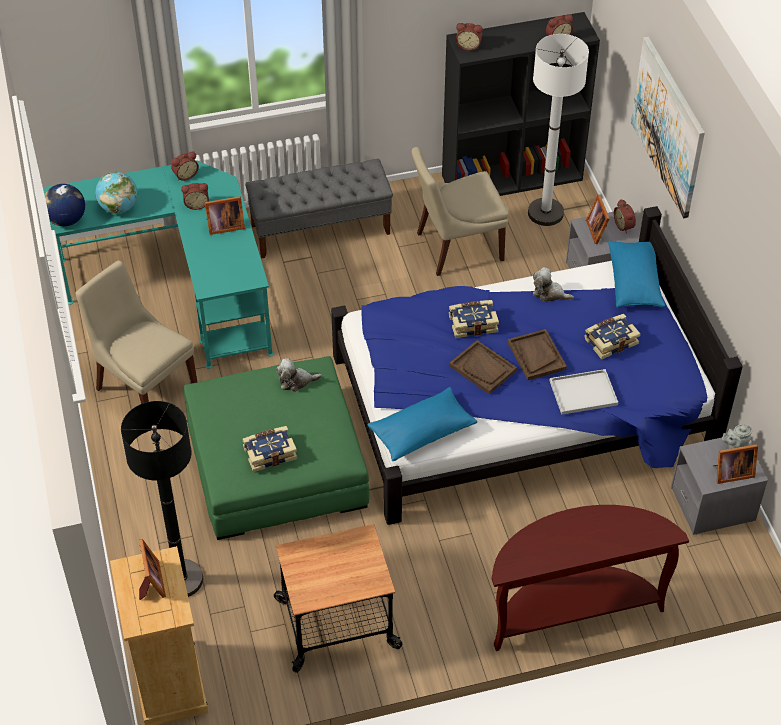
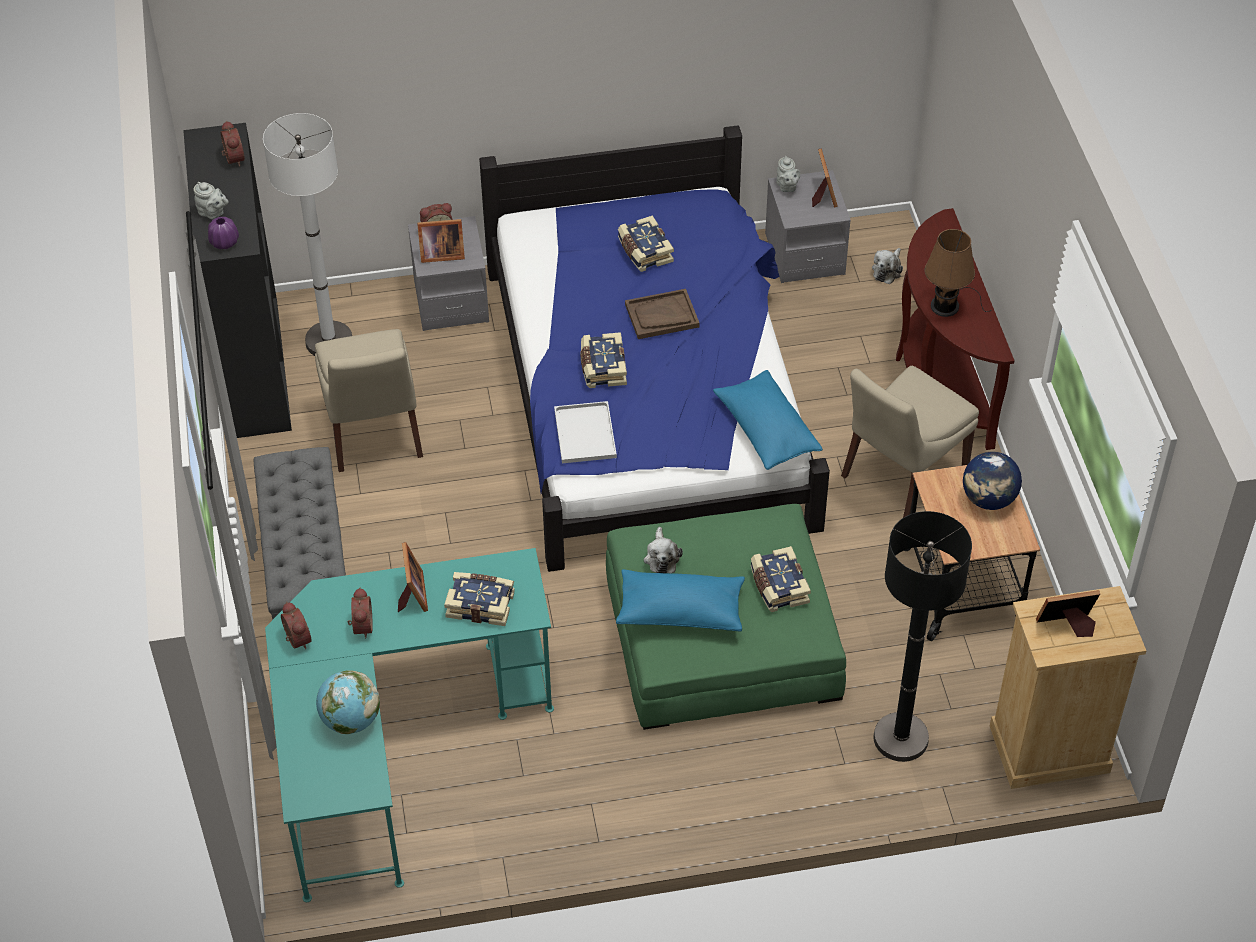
camera: 85 degrees left, 0 degrees up
globe [45,184,85,227] -> globe moved to [963,452,1022,510]
beige chair [75,260,197,404] -> beige chair moved to [841,366,979,518]
brown tray [449,340,517,394] -> none
alarm clock [456,23,483,51] -> purple vase [208,217,239,249]
plush toy [533,267,574,302] -> plush toy moved to [872,248,903,284]
white tray [550,369,618,415] -> white tray moved to [554,401,617,463]
blue pillow [608,241,665,308] -> blue pillow moved to [616,569,745,632]
picture [631,37,705,219] -> none
none -> grey teapot [193,182,229,219]
none -> book [444,572,515,626]
none -> brown table lamp [925,229,992,317]

